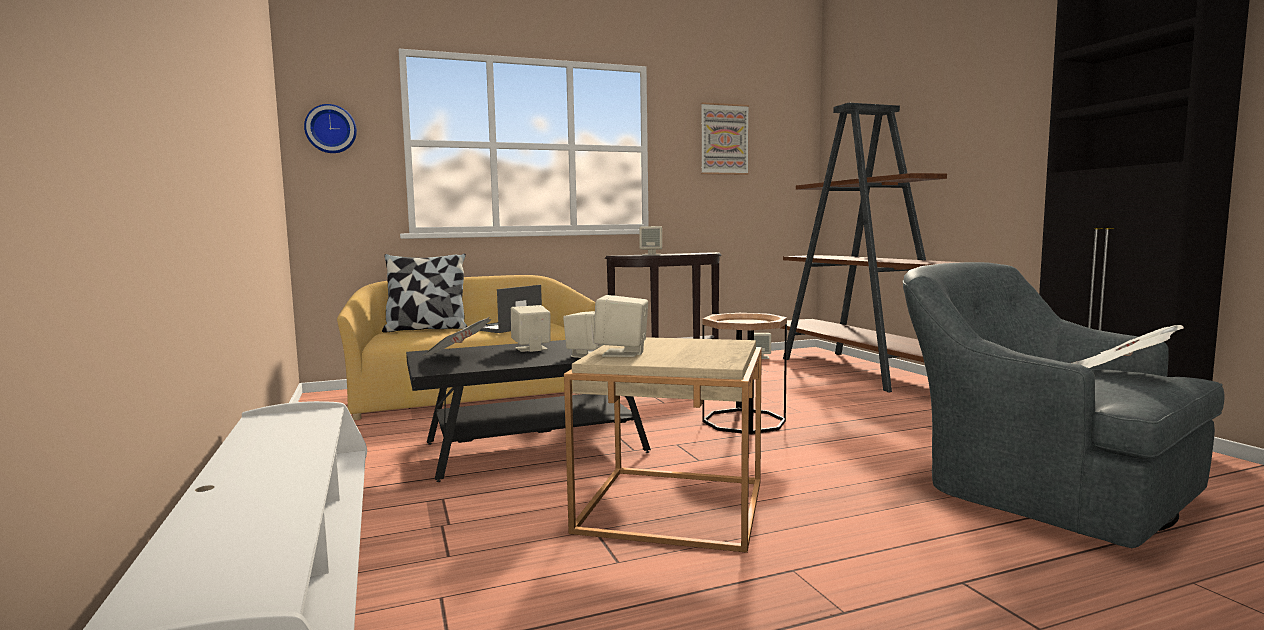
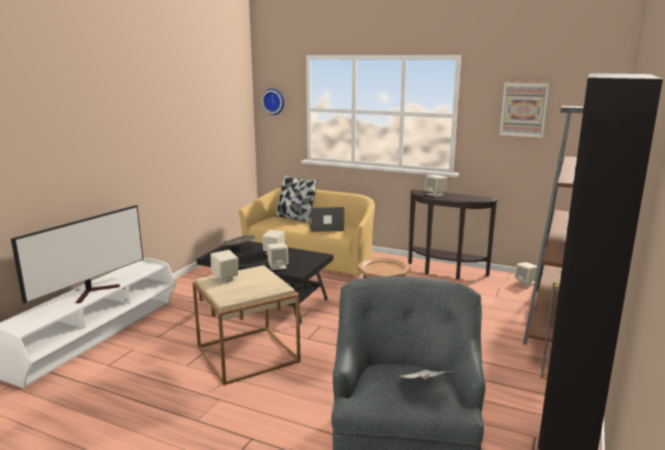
camera: 45 degrees right, 10 degrees up
none -> television [11,205,143,304]

